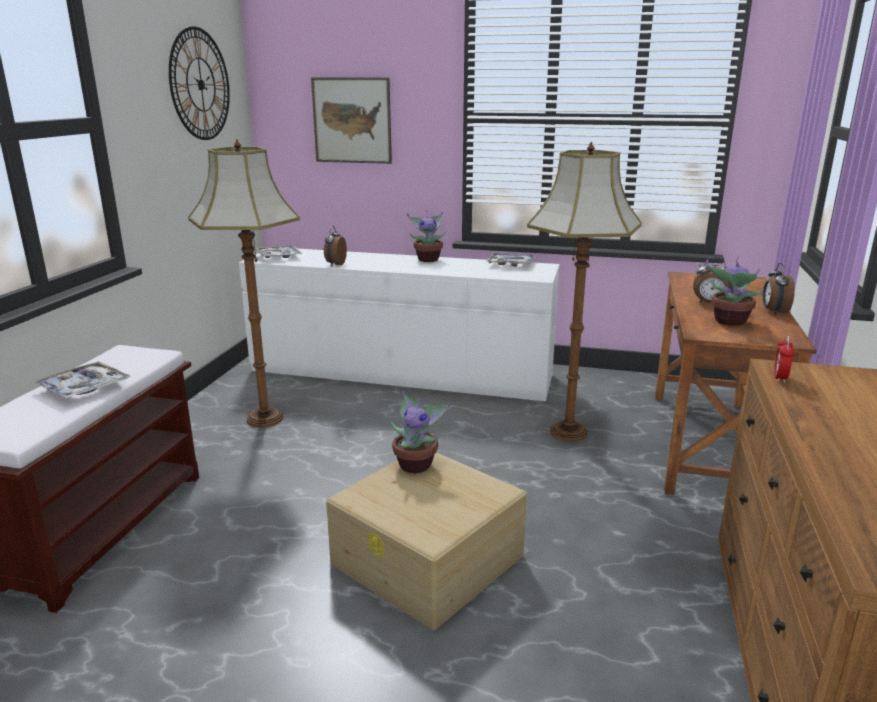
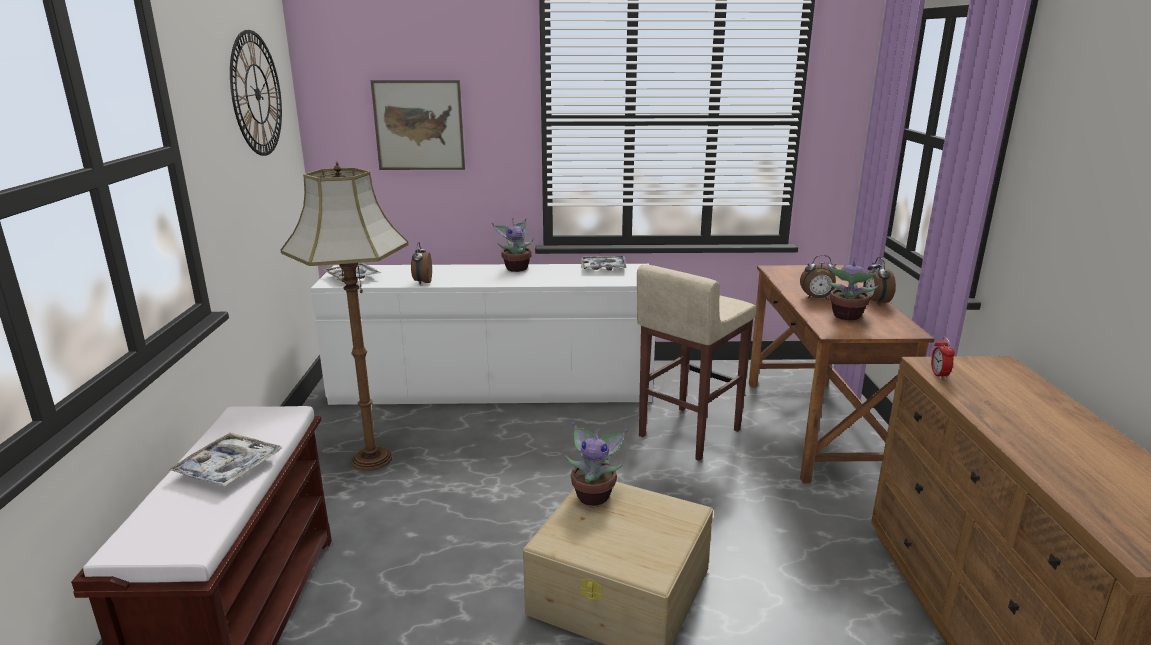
camera: 15 degrees left, 0 degrees up
floor lamp [527,141,642,442] -> beige stool [637,265,756,461]

